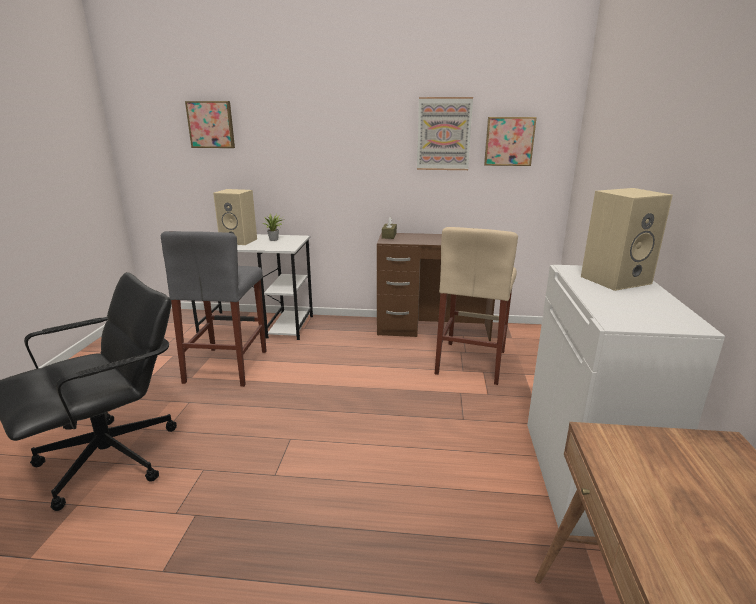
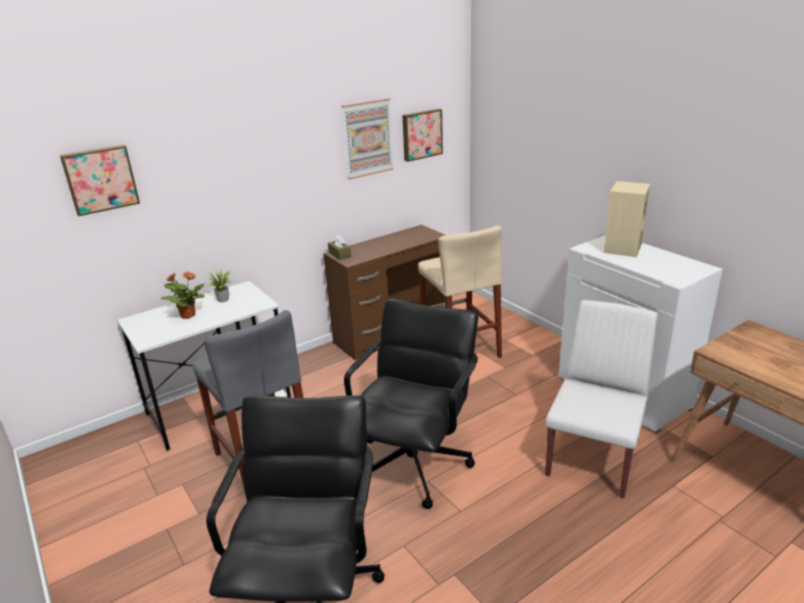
camera: 40 degrees left, 5 degrees up
beige speaker [213,189,257,245] -> potted plant [161,271,205,319]
none -> black office chair [344,299,478,509]
none -> white chair [545,300,658,498]

